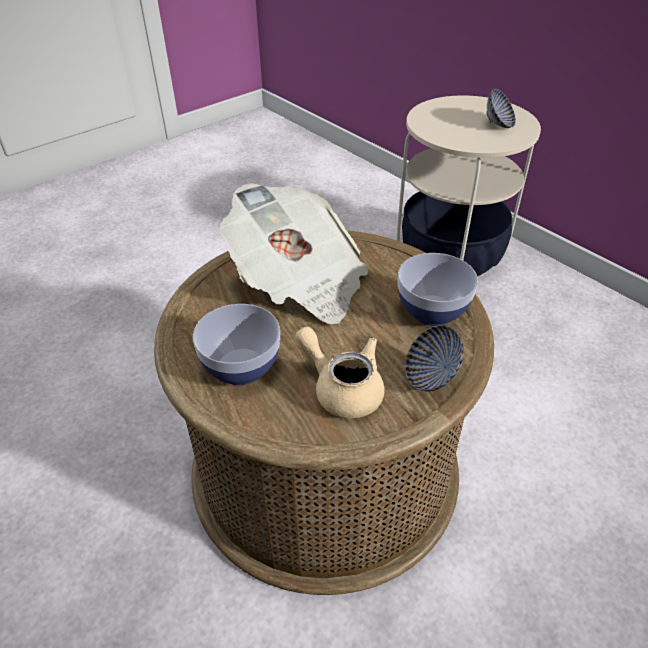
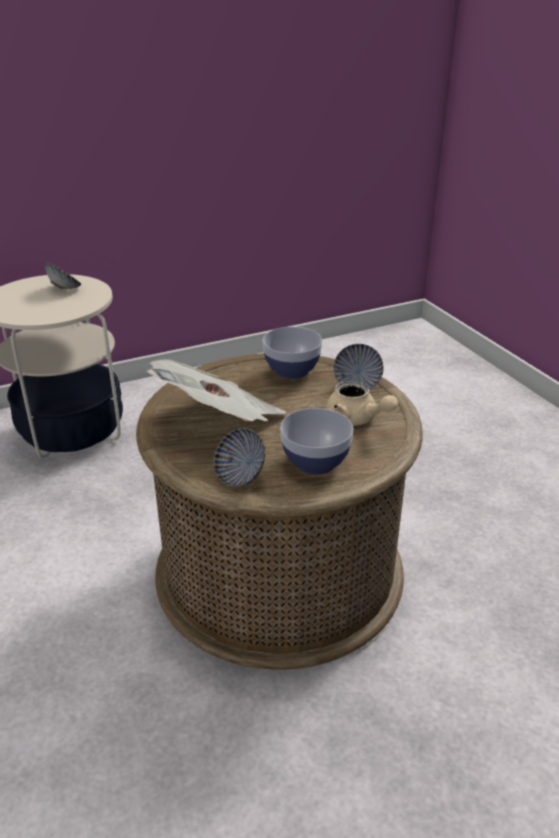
camera: 75 degrees left, 10 degrees down
beige teapot [295,326,385,418] -> beige teapot turned 105 degrees counterclockwise [326,381,398,425]
none -> bowl [214,428,265,487]

